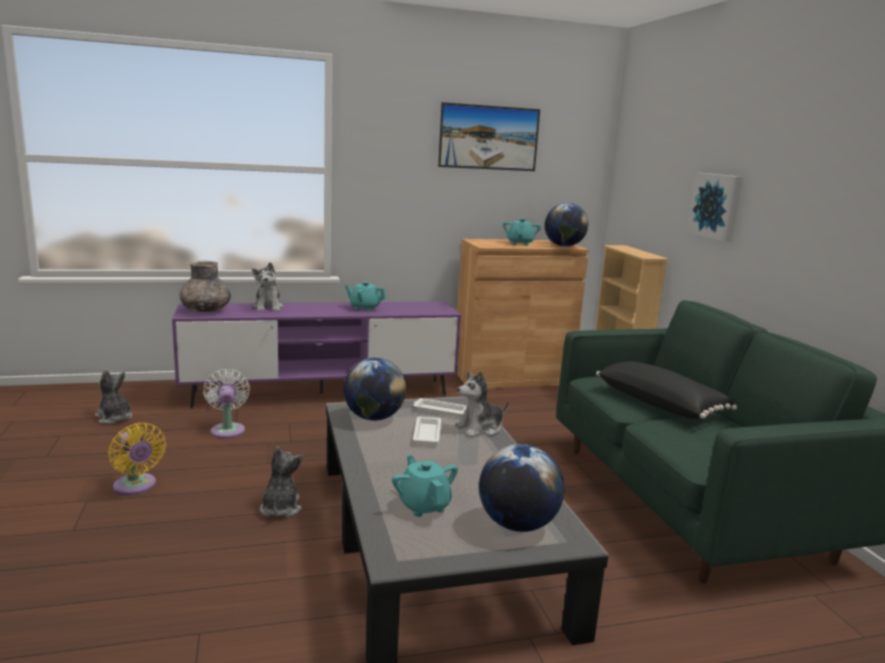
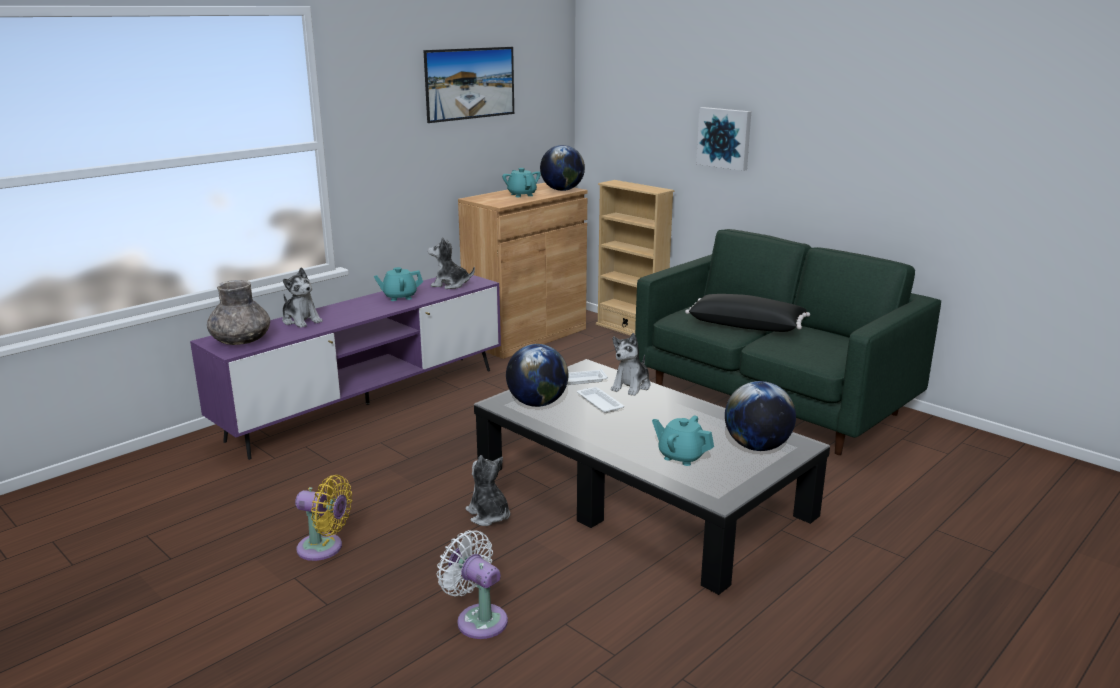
camera: 30 degrees left, 5 degrees up
plush toy [95,369,133,424] -> plush toy moved to [428,237,475,289]
white fan [203,369,250,438] -> white fan moved to [437,530,508,639]

